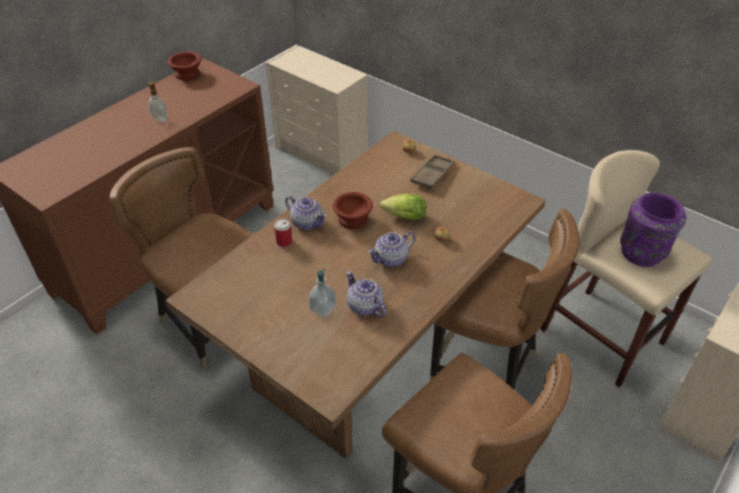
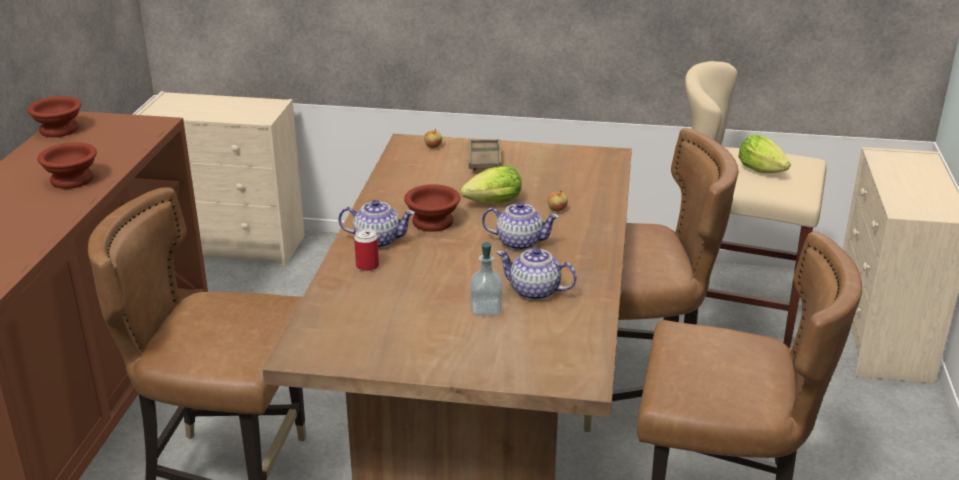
camera: 30 degrees left, 15 degrees down
soap dispenser [148,82,168,122] -> brown bowl [37,142,97,189]
teapot [367,231,415,267] -> teapot turned 105 degrees counterclockwise [482,202,559,251]
purple vase [620,192,686,267] -> lettuce [739,135,790,173]

